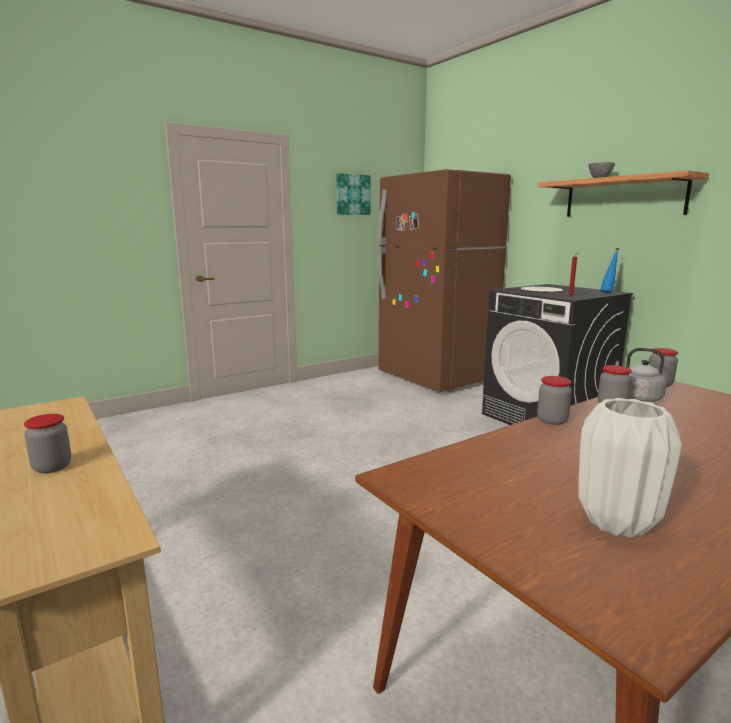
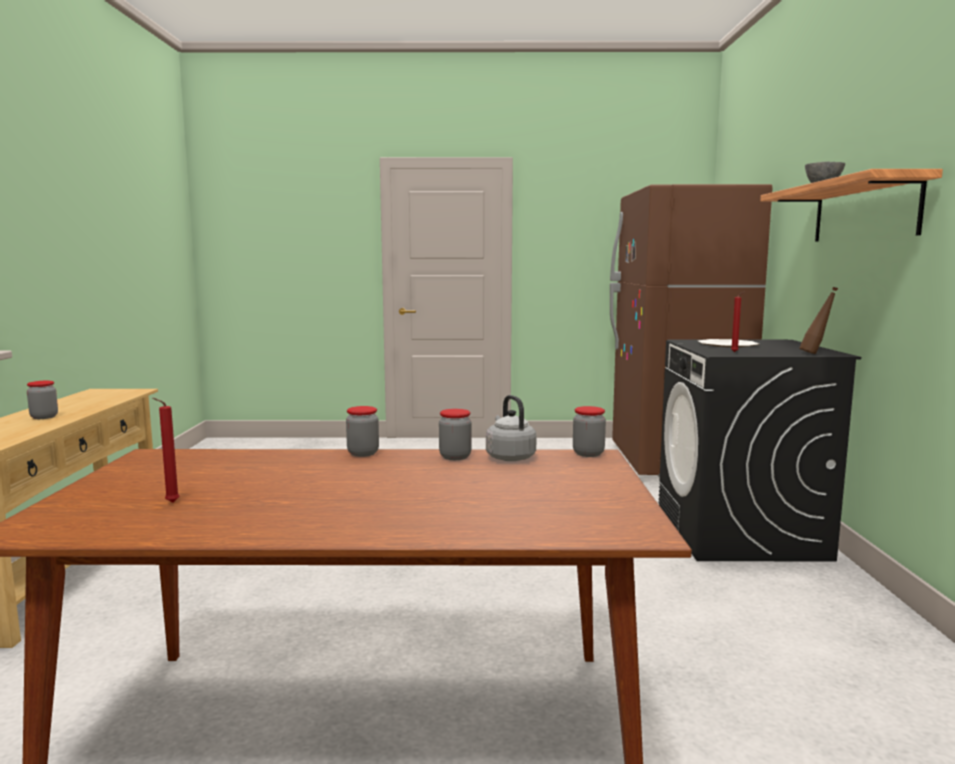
camera: 35 degrees right, 5 degrees down
picture [336,173,371,215] -> none
white vase [578,398,682,538] -> red candle [153,398,180,503]
blue bottle [600,248,619,293] -> brown bottle [799,287,838,354]

